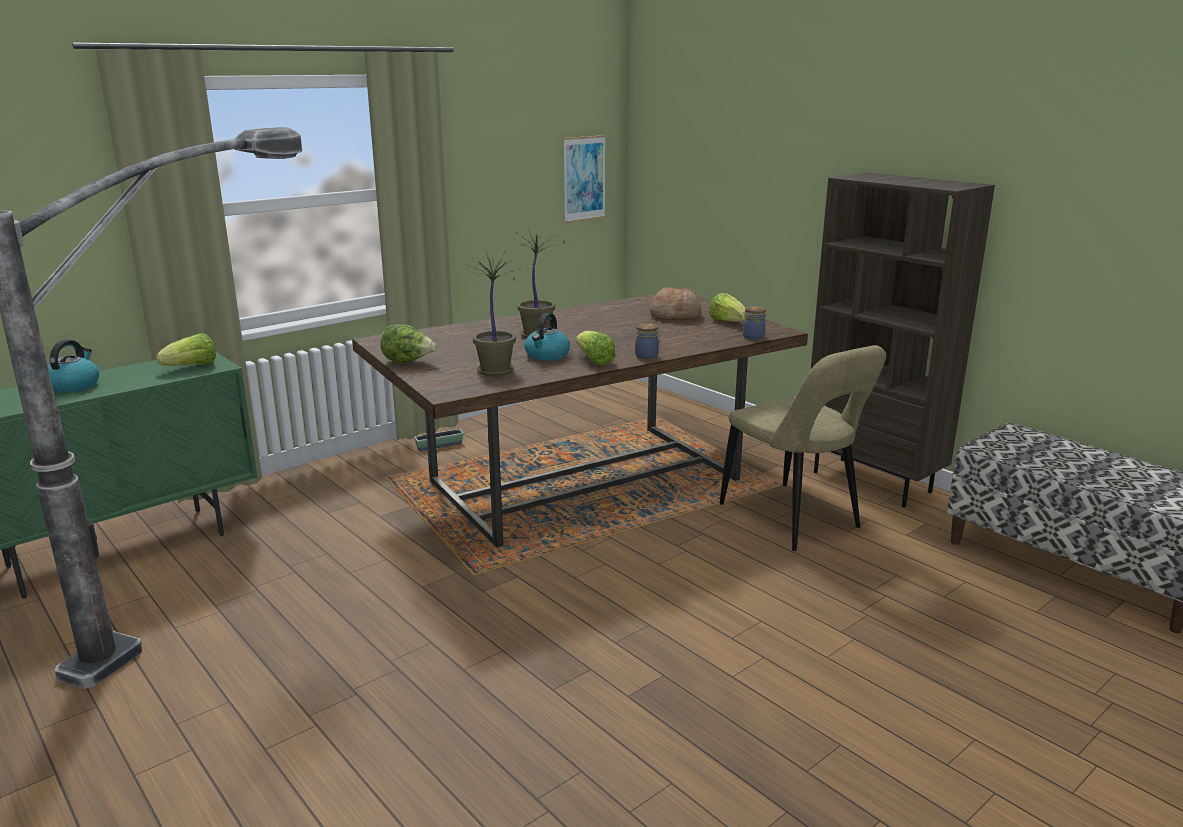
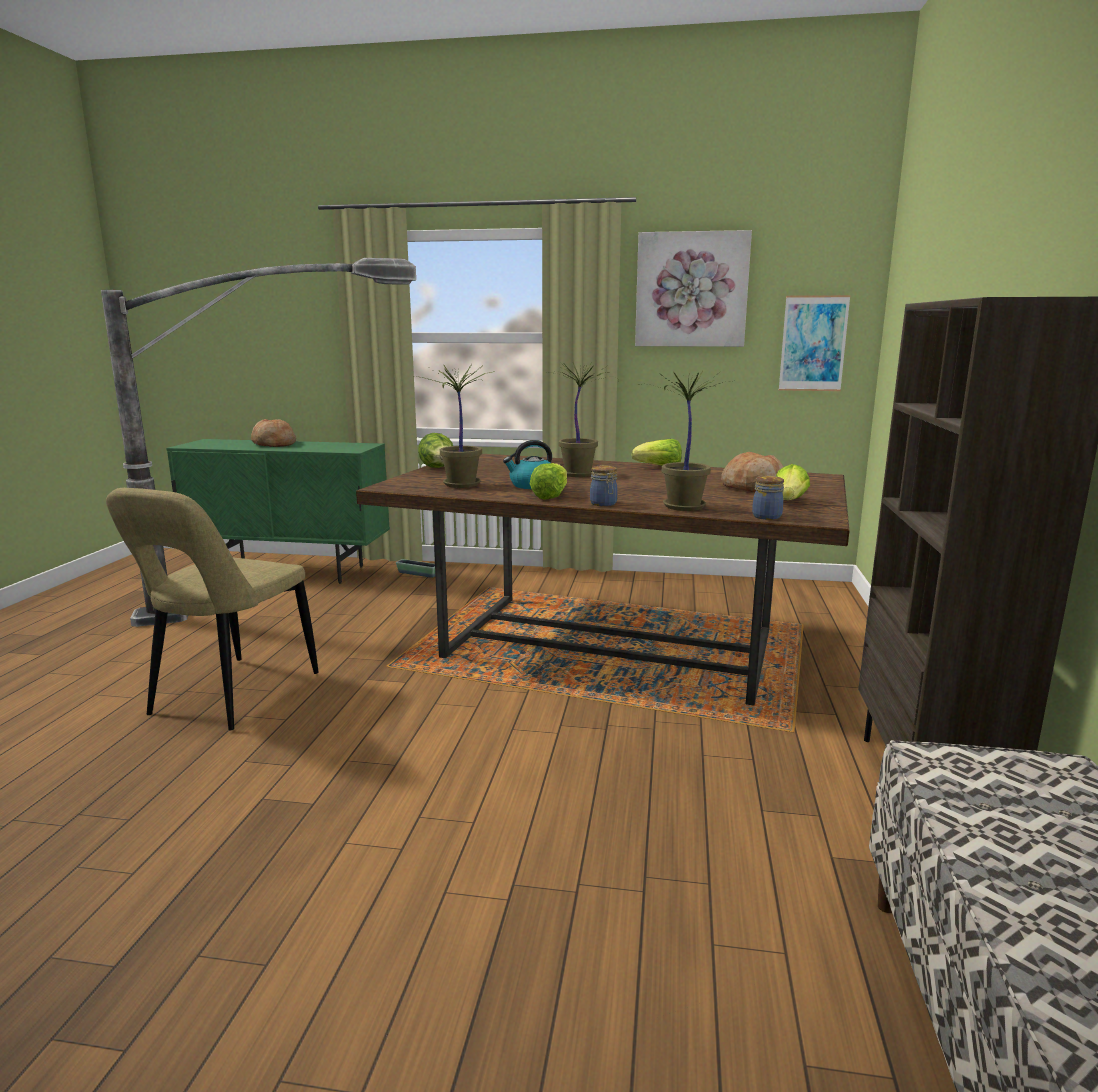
camera: 50 degrees right, 5 degrees down
kettle [48,339,99,393] -> bread [251,419,296,447]
lettuce [156,333,216,366] -> lettuce moved to [632,439,682,466]
planter [414,429,464,451] -> planter moved to [396,559,435,578]
beige chair [720,345,886,551] -> beige chair moved to [106,488,319,730]
none -> picture [635,230,752,347]
none -> potted plant [637,371,730,511]

